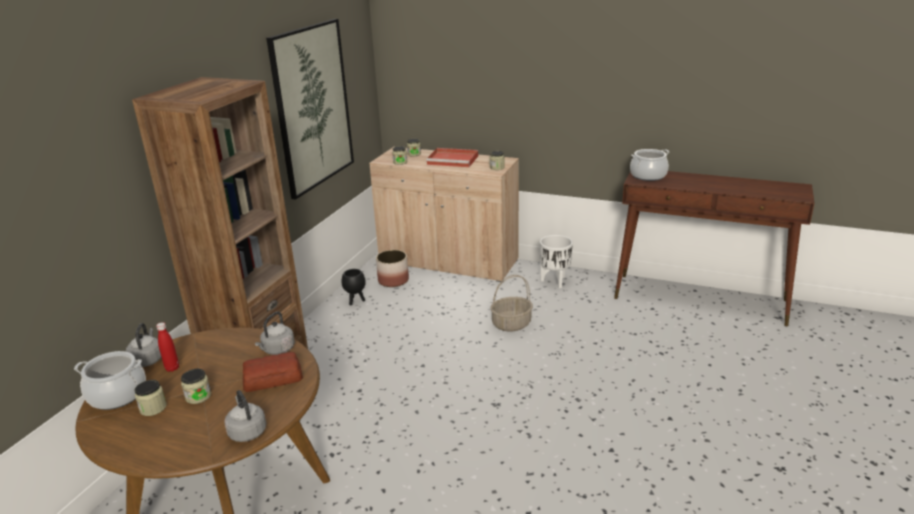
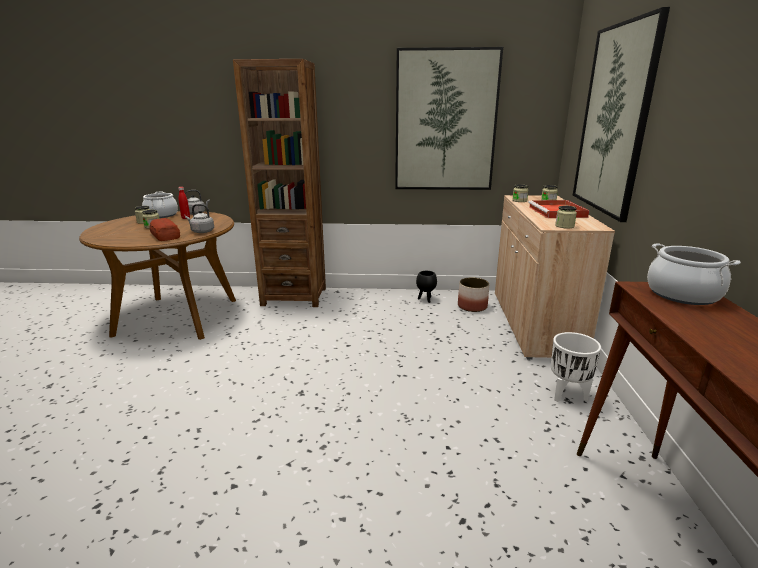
camera: 70 degrees right, 5 degrees down
grey kettle [224,390,266,442] -> none
basket [490,275,533,332] -> none
none -> picture [573,7,670,222]

